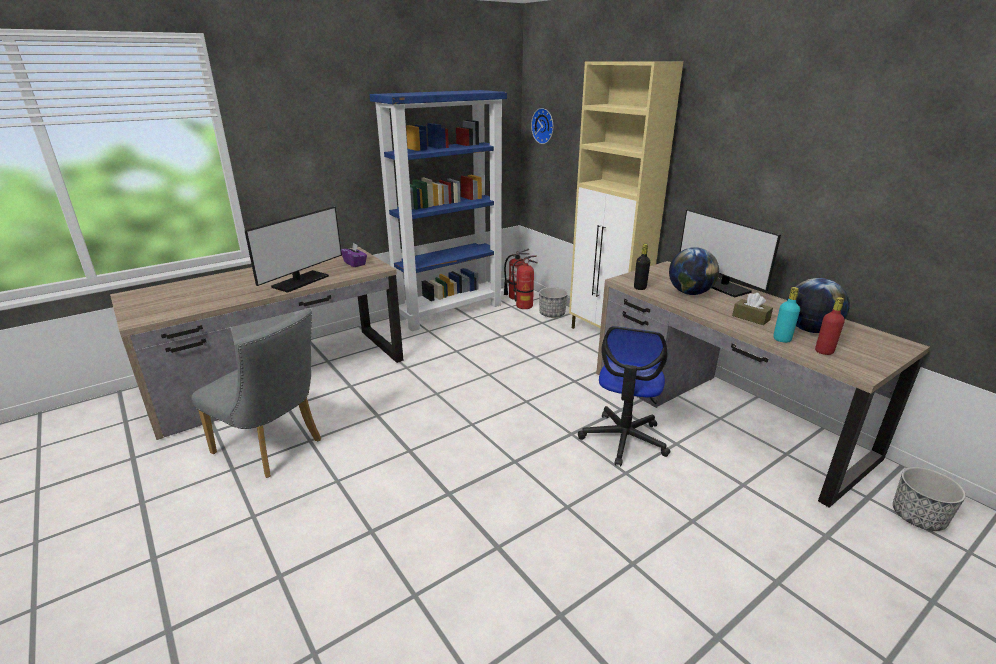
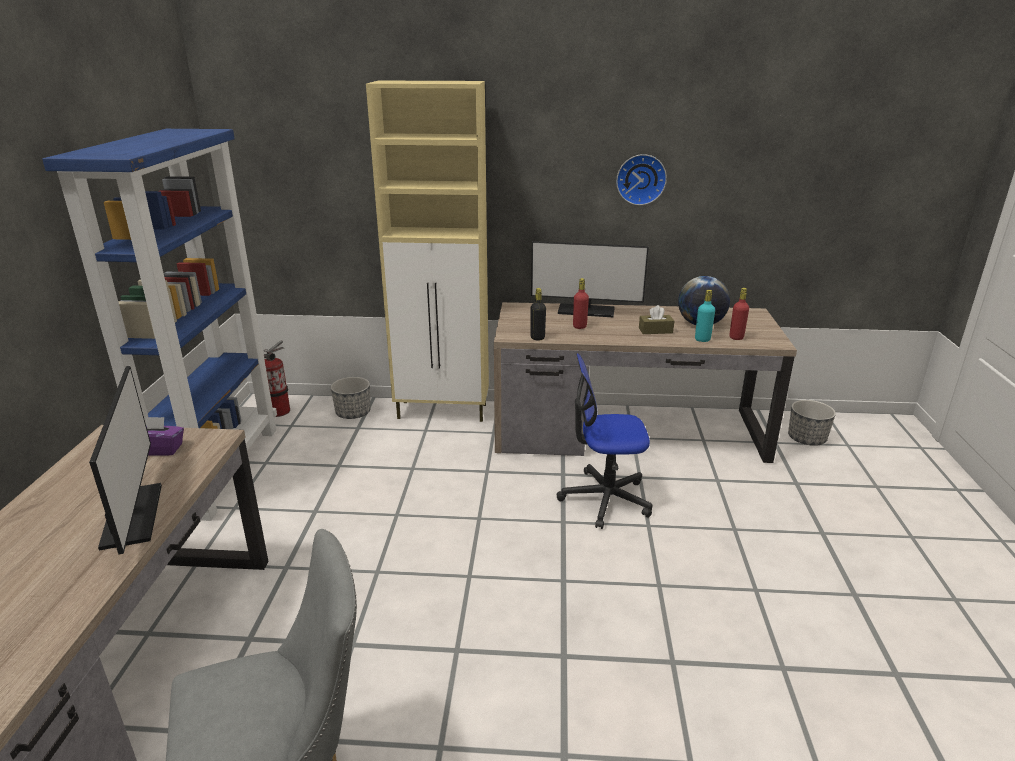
camera: 50 degrees left, 0 degrees up
fire extinguisher [512,256,537,309] -> none
wall clock [531,108,553,144] -> wall clock moved to [616,154,667,205]
office chair [578,326,670,466] -> office chair turned 120 degrees clockwise [557,353,652,529]
globe [669,247,719,295] -> red bottle [573,278,589,329]

